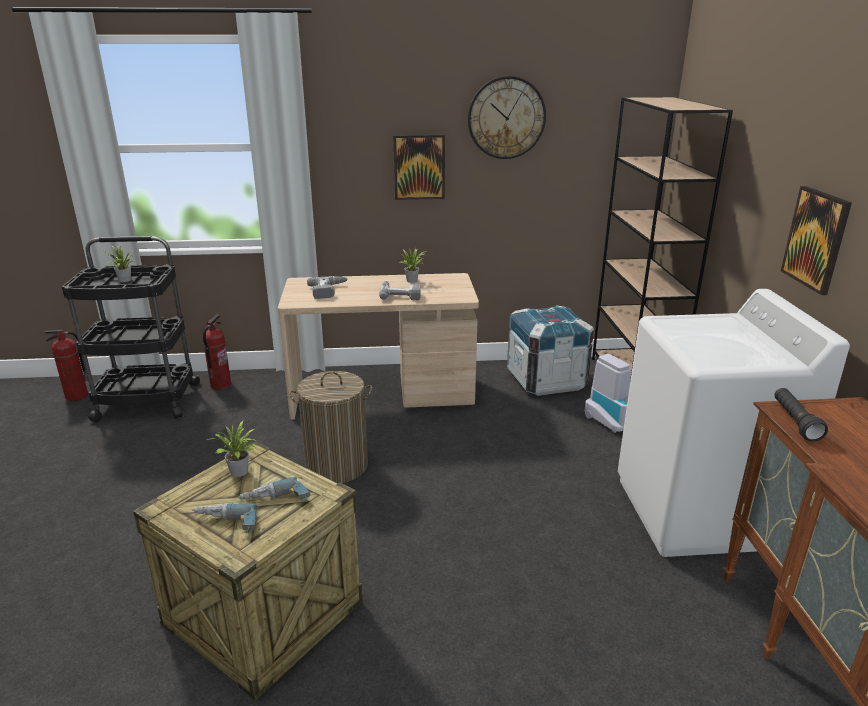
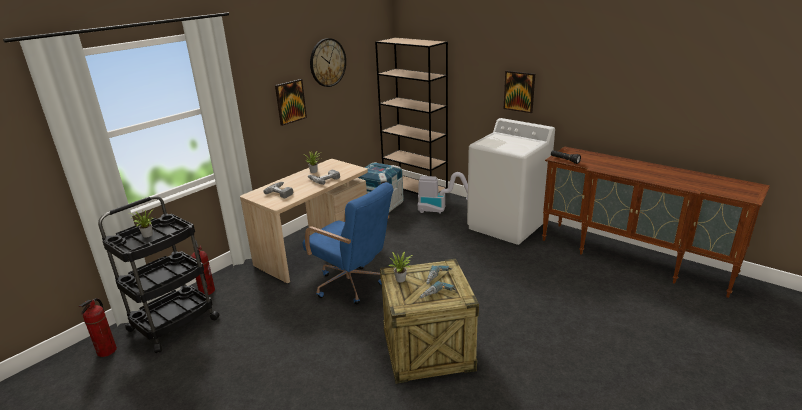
camera: 45 degrees left, 0 degrees up
laundry basket [289,371,372,484] -> blue office chair [303,182,393,304]

